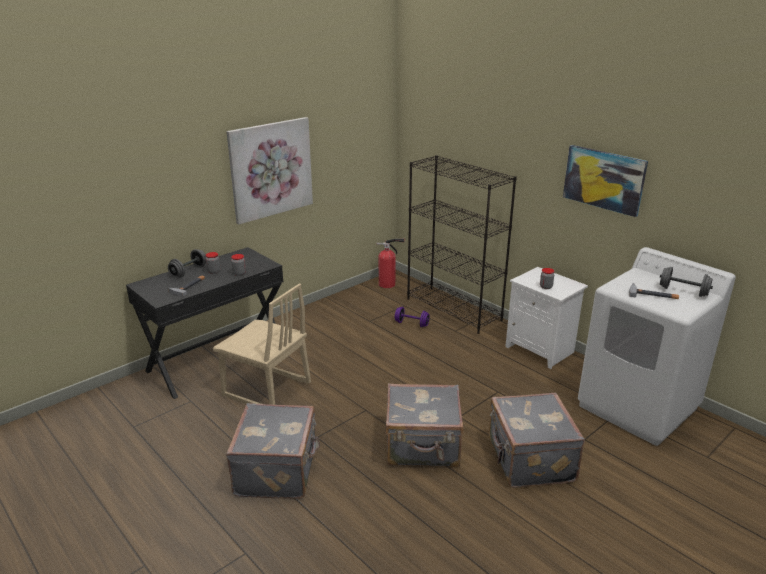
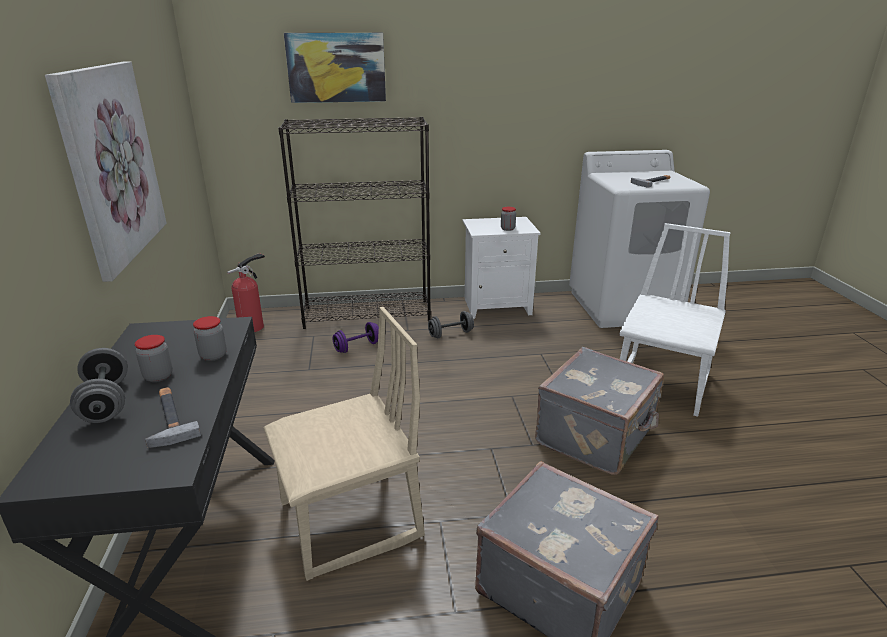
camera: 55 degrees left, 0 degrees up
grey suitcase [489,393,585,488] -> white chair [620,223,730,417]
picture [563,145,648,217] -> picture moved to [284,33,386,103]
grey dumbbell [660,267,713,297] -> grey dumbbell moved to [428,311,474,338]

